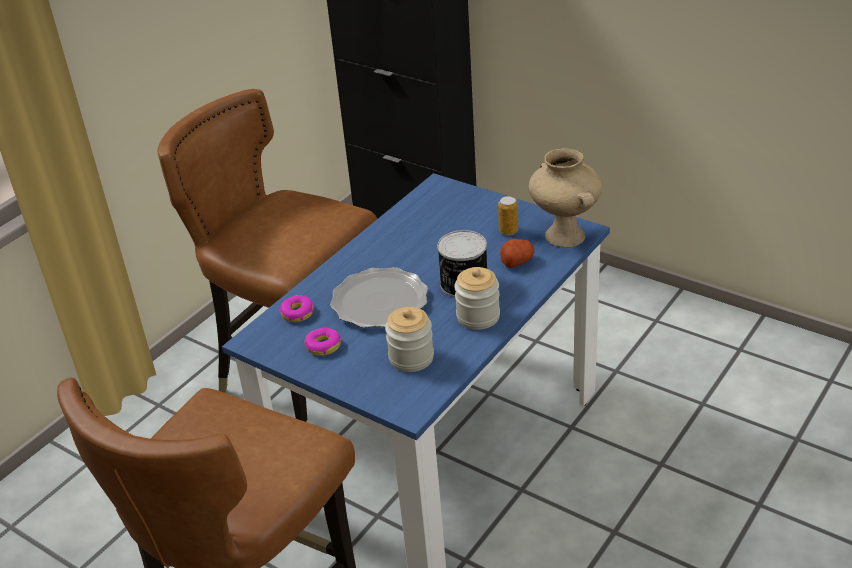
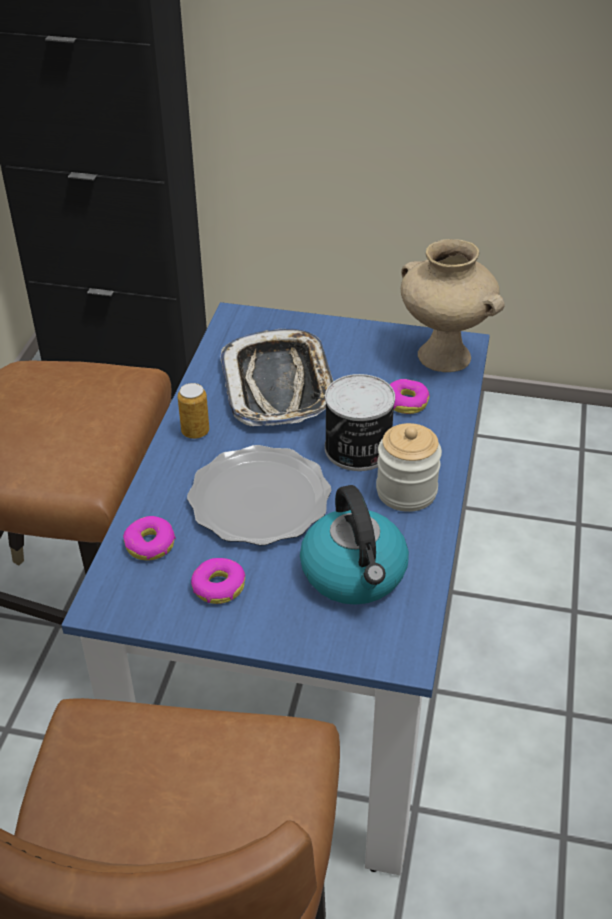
camera: 25 degrees left, 5 degrees up
jar [385,307,434,372] -> kettle [300,485,409,605]
can [498,196,518,235] -> can moved to [177,383,209,439]
potato [500,239,534,268] -> donut [389,379,430,414]
none -> tray [221,329,333,426]

